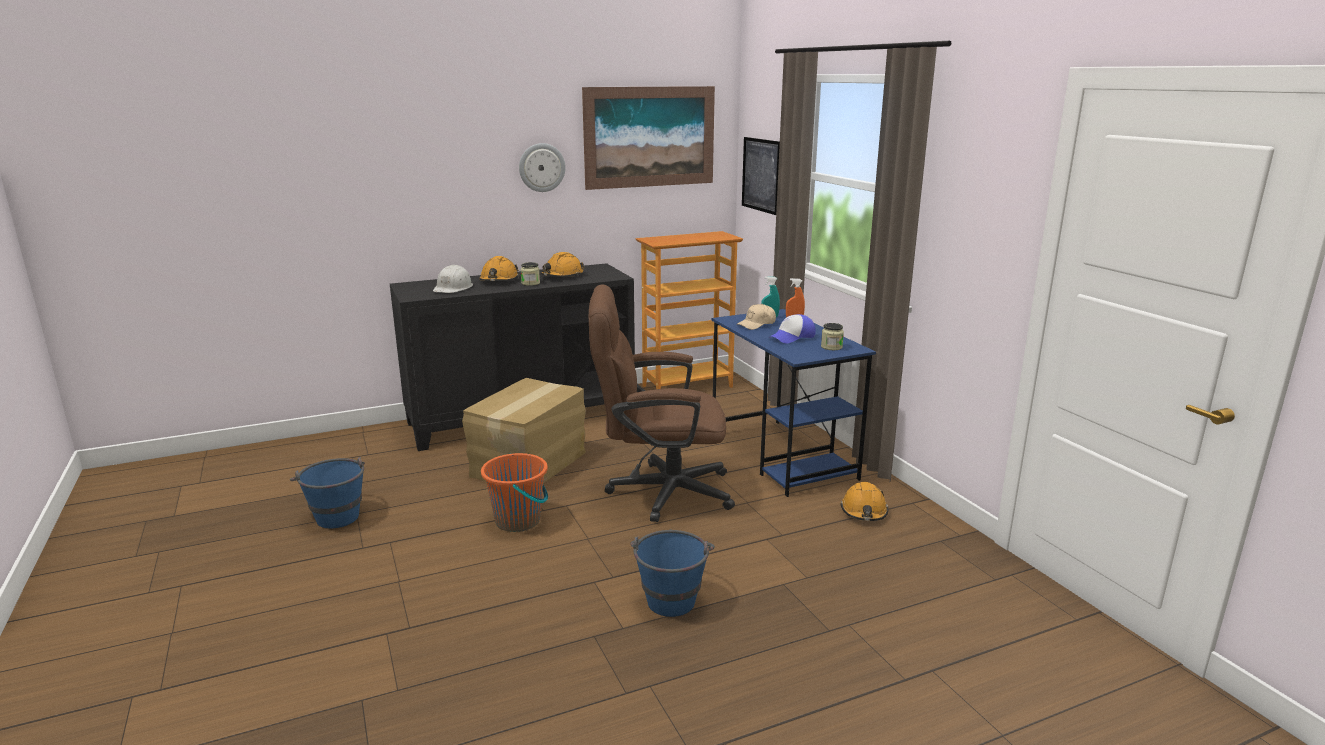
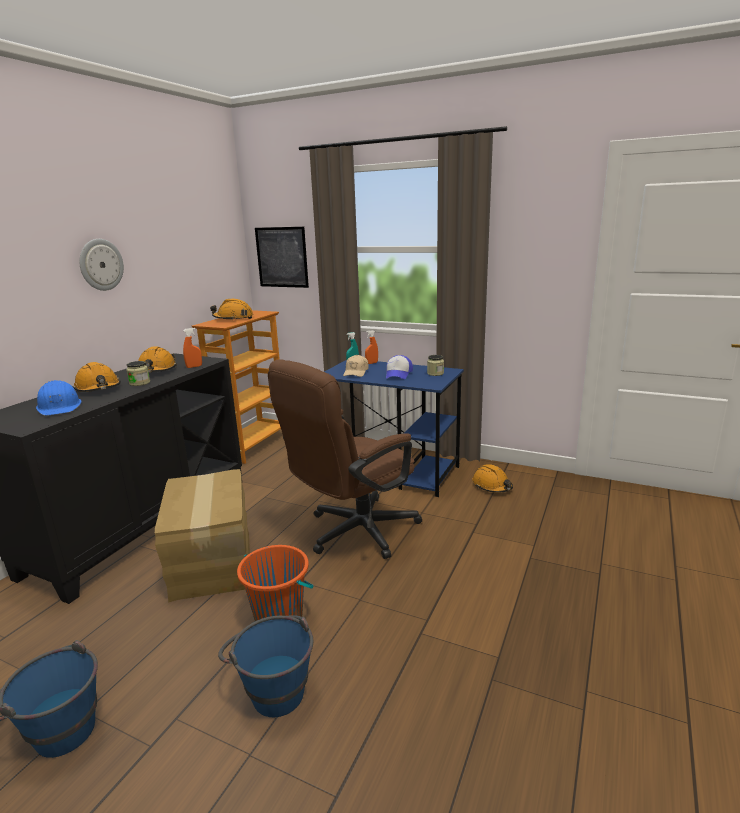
camera: 40 degrees left, 0 degrees up
white hard hat [433,265,473,293] -> blue hard hat [36,380,82,416]
picture [582,86,715,190] -> none
blue bucket [631,530,715,617] -> blue bucket moved to [218,615,313,717]
none -> orange spray bottle [183,328,202,368]
none -> orange hard hat [210,299,253,320]

